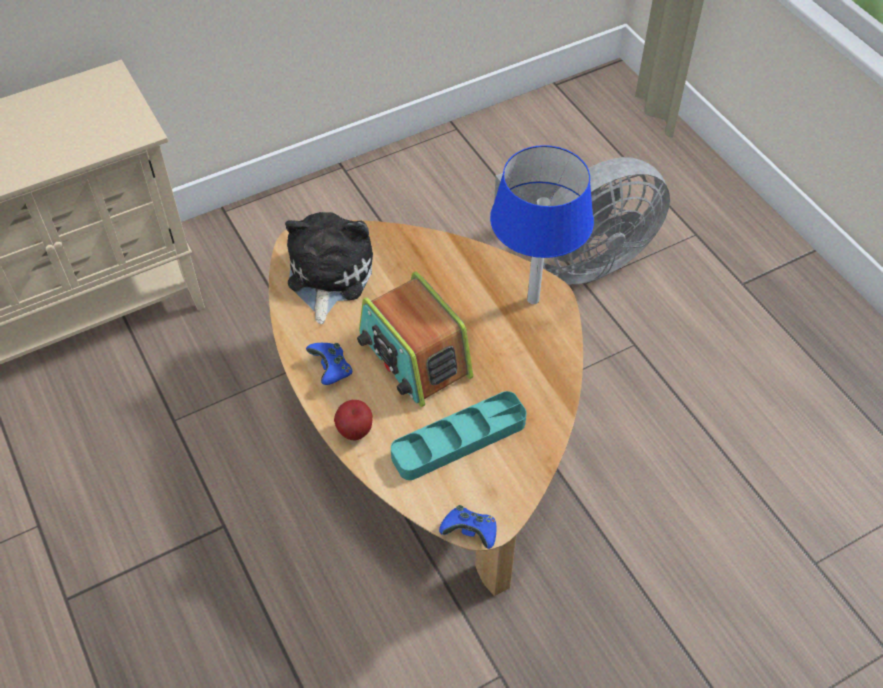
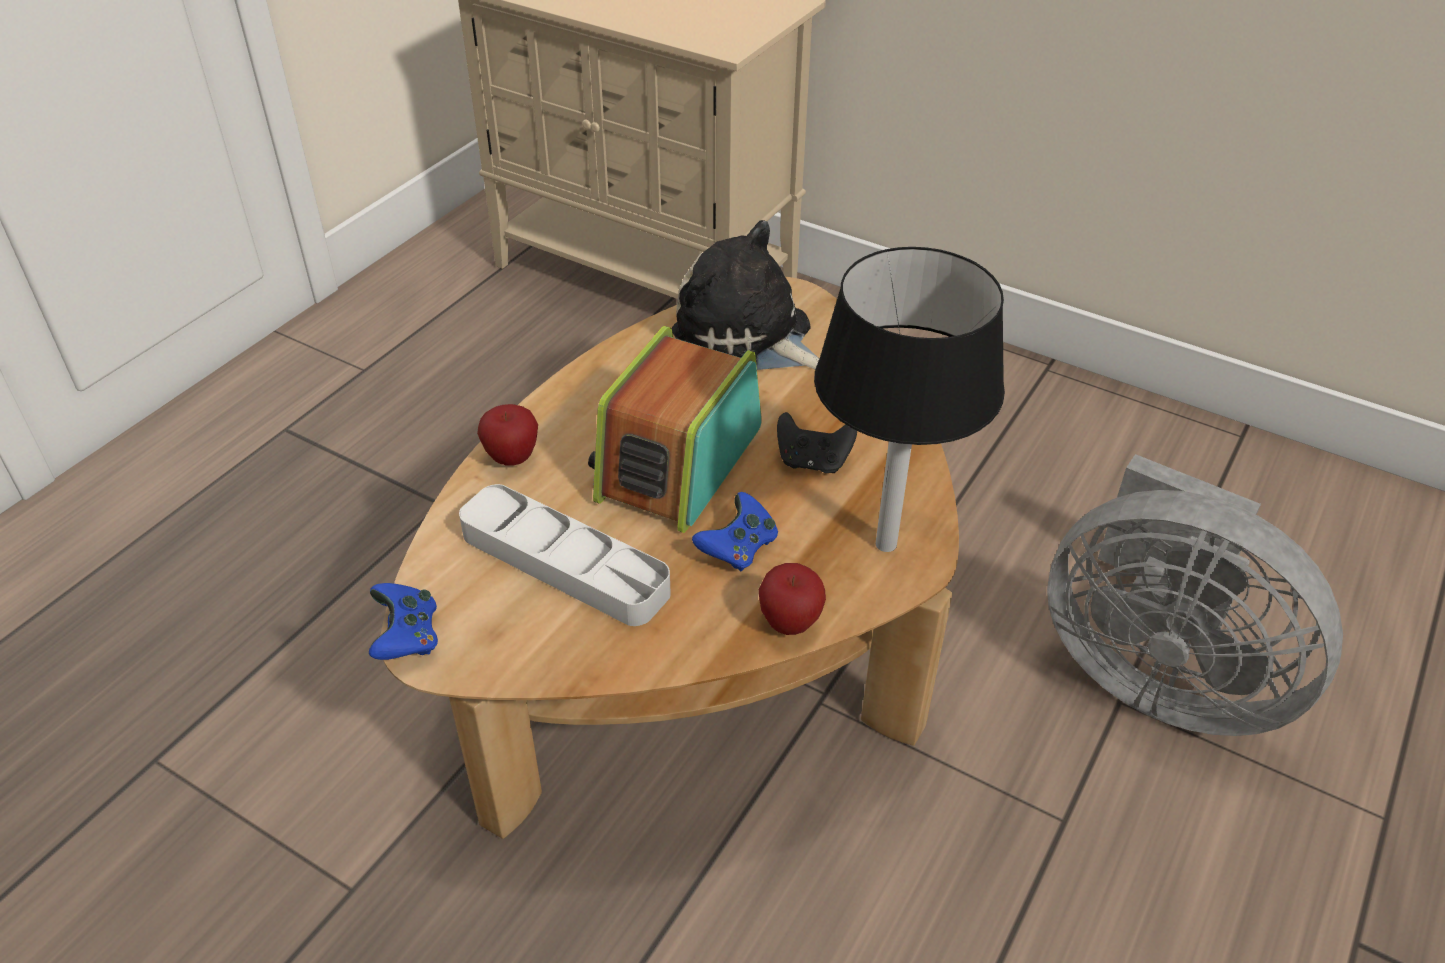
camera: 60 degrees right, 10 degrees down
plush toy [285,212,373,324] -> plush toy turned 120 degrees counterclockwise [672,220,820,370]
blue game controller [306,343,352,385] -> blue game controller moved to [692,492,778,572]
turquoise tray [391,391,527,480] -> grey tray [459,484,671,626]
blue table lamp [490,145,594,304] -> black table lamp [814,247,1005,552]
none -> apple [759,563,826,635]
none -> black game controller [777,412,857,473]

